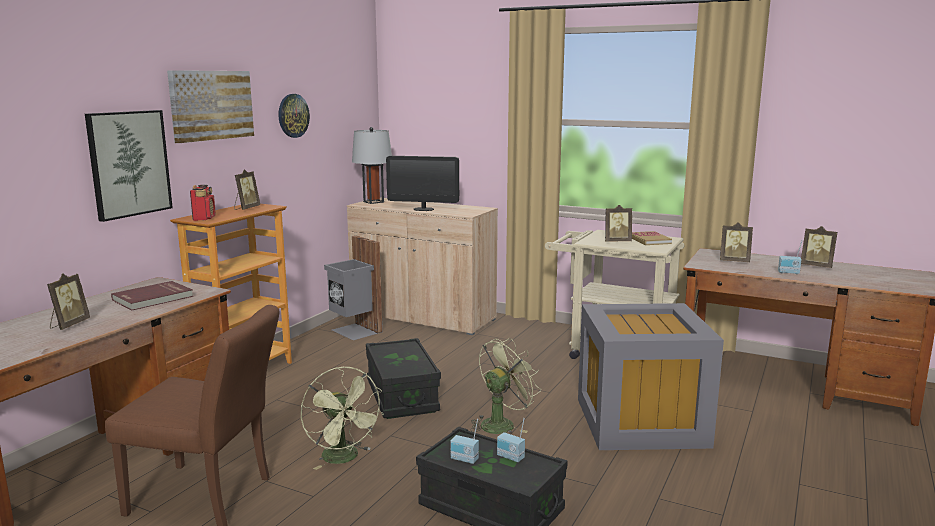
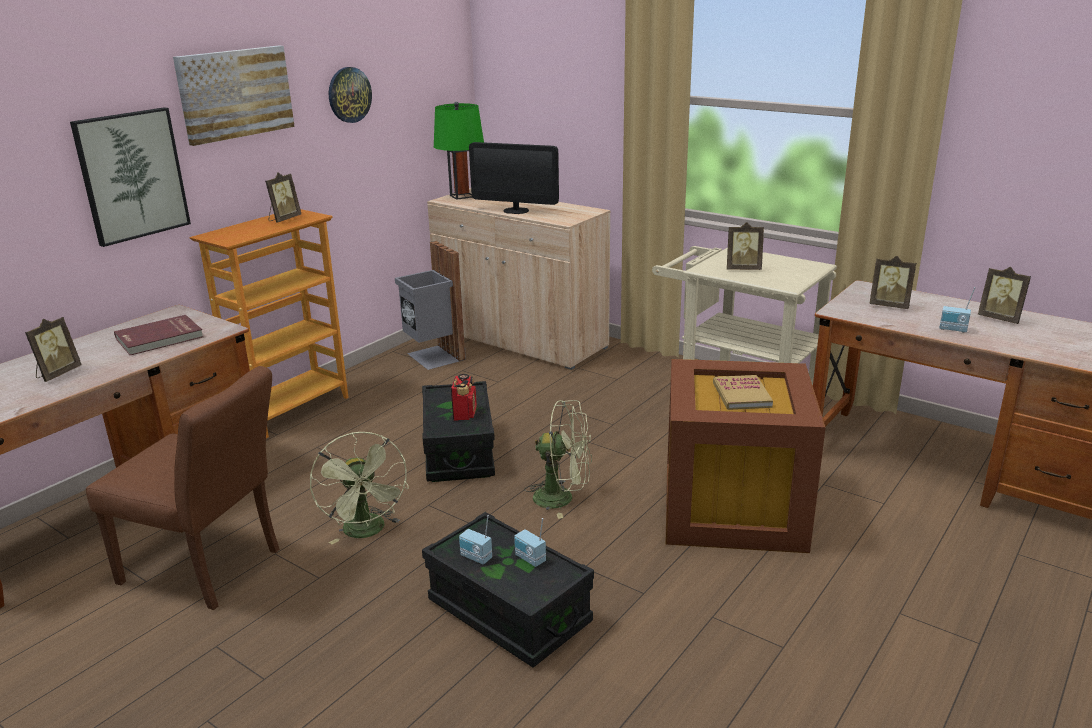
camera: 10 degrees right, 10 degrees up
radio [190,185,216,221] -> radio moved to [451,374,477,421]
grey table lamp [352,127,392,204] -> green table lamp [434,102,484,200]
green fan [471,338,541,434] -> green fan turned 45 degrees clockwise [524,400,592,519]
grey storage box [578,303,724,450] -> brown storage box [665,359,826,553]
book [632,231,672,245] -> book moved to [713,375,773,410]

